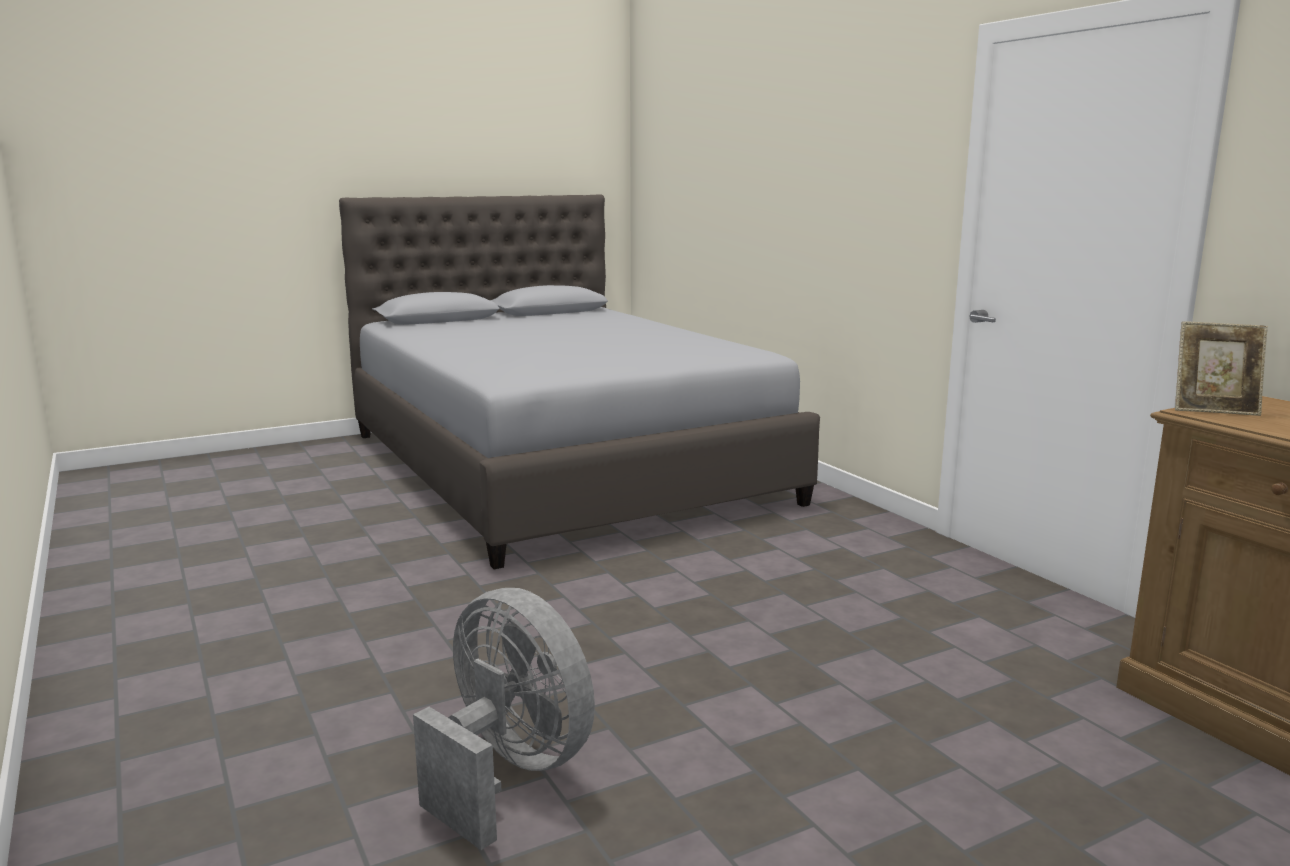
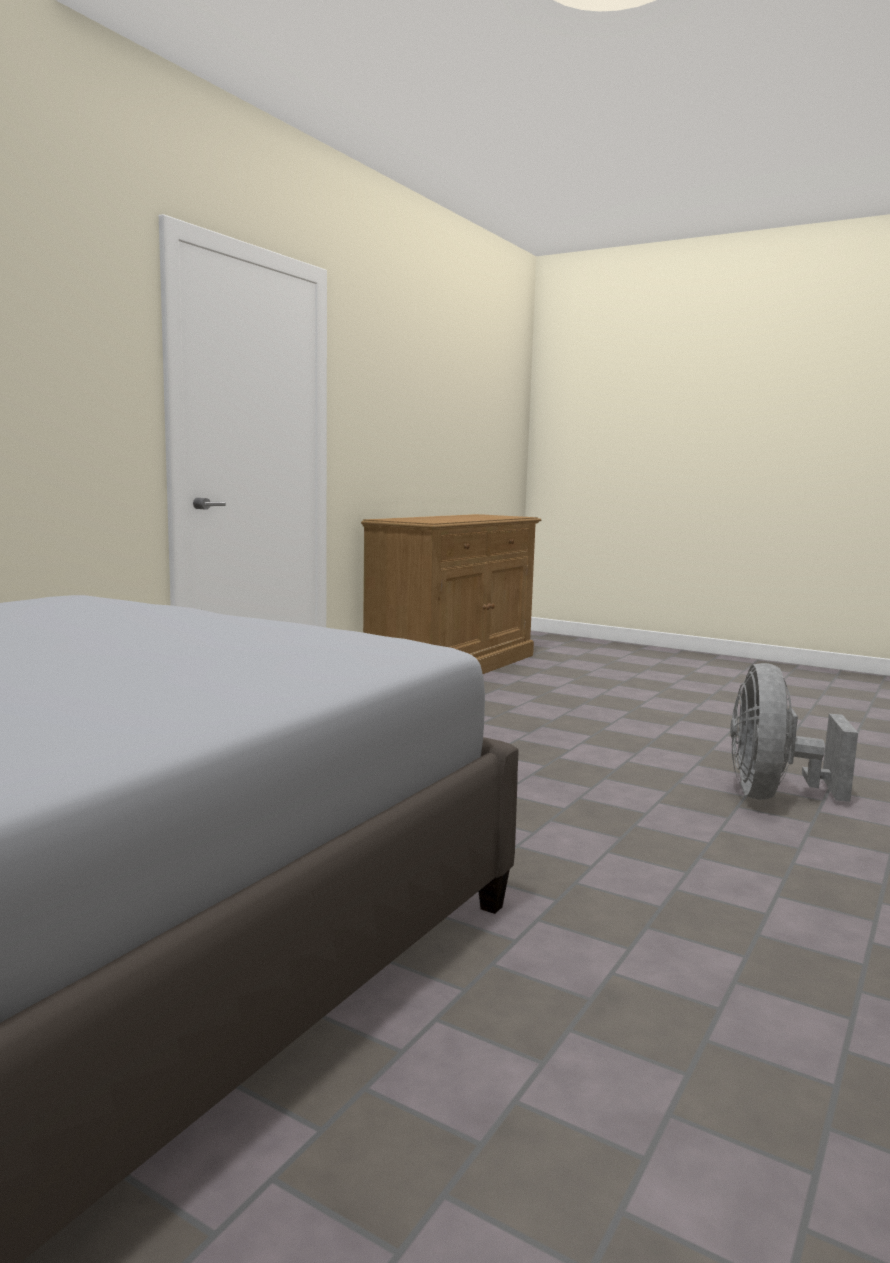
camera: 120 degrees left, 5 degrees down
picture frame [1175,321,1268,416] -> none

